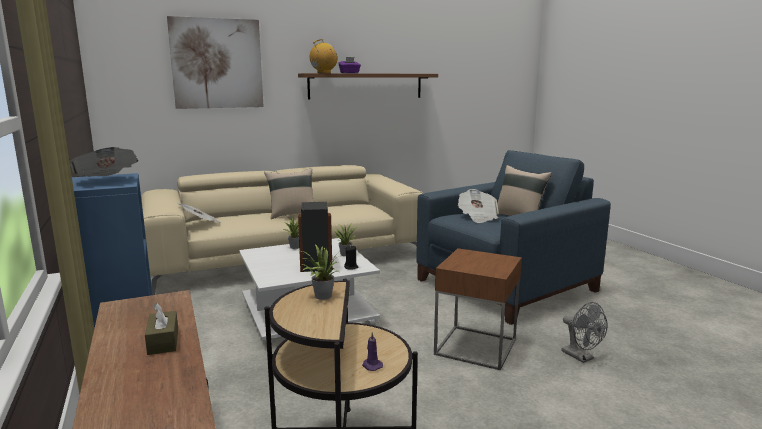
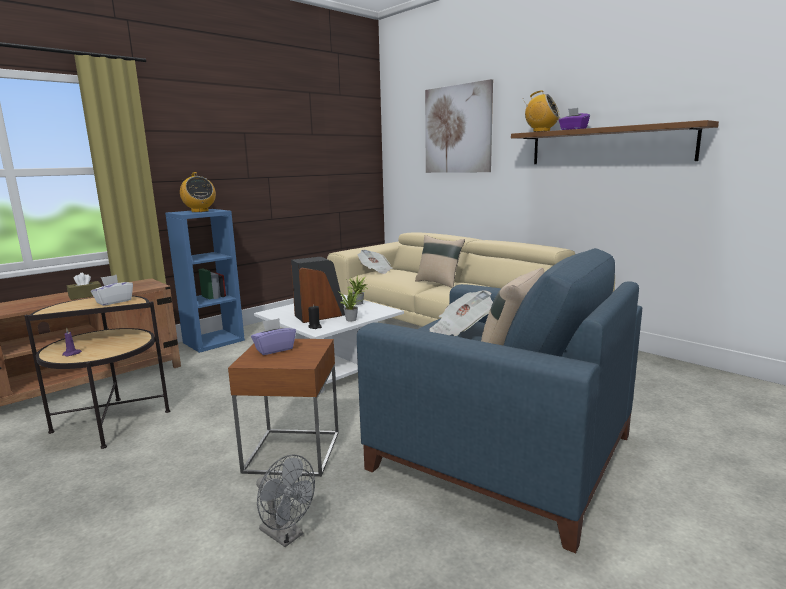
camera: 70 degrees right, 0 degrees up
newspaper [69,147,138,177] -> radio [180,172,216,212]
potted plant [302,244,340,300] -> white tissue box [91,275,133,306]
grey fan [561,302,608,363] -> grey fan turned 90 degrees counterclockwise [256,455,315,547]
none -> purple tissue box [251,318,296,355]

